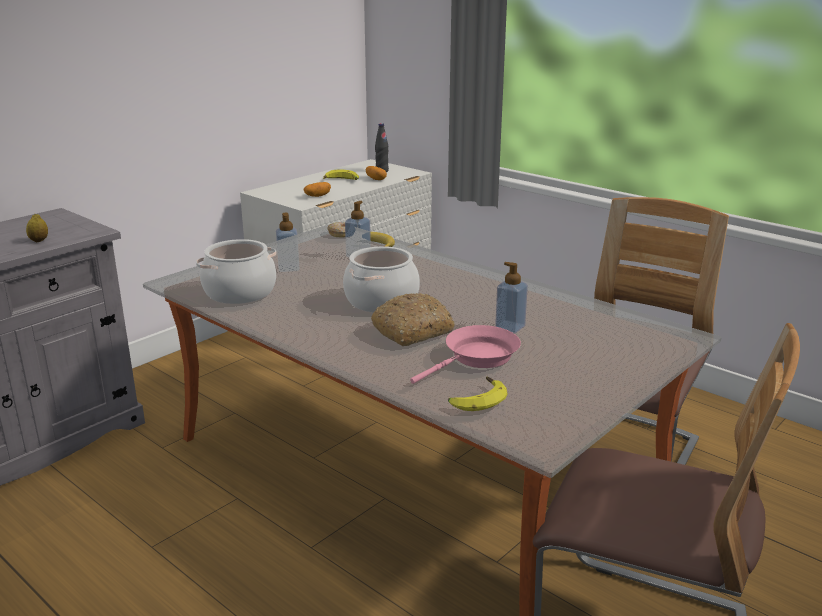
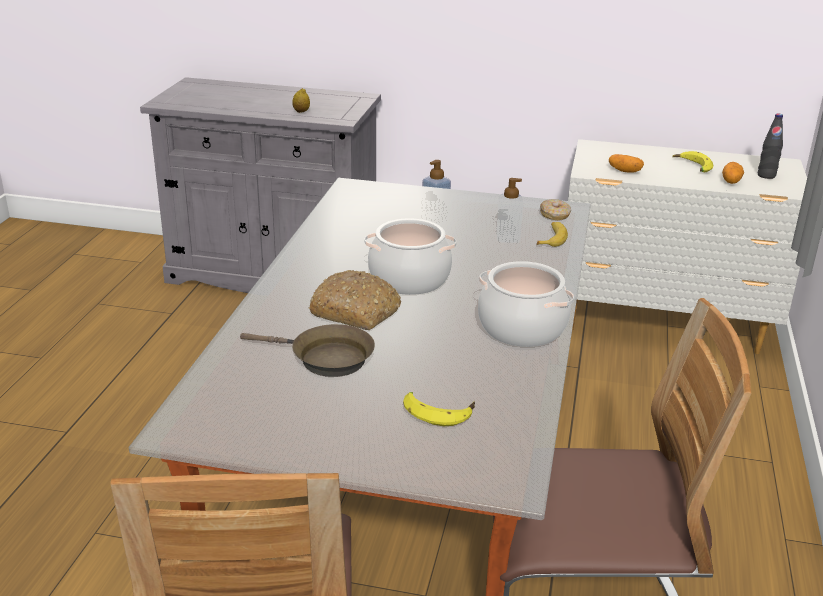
camera: 60 degrees right, 5 degrees up
cooking pot [196,239,277,304] -> cooking pot moved to [478,261,574,347]
pink frying pan [410,325,521,384] -> brown frying pan [240,324,375,377]
banana [448,377,507,411] -> banana moved to [403,392,475,426]
soap dispenser [495,262,528,333] -> none

